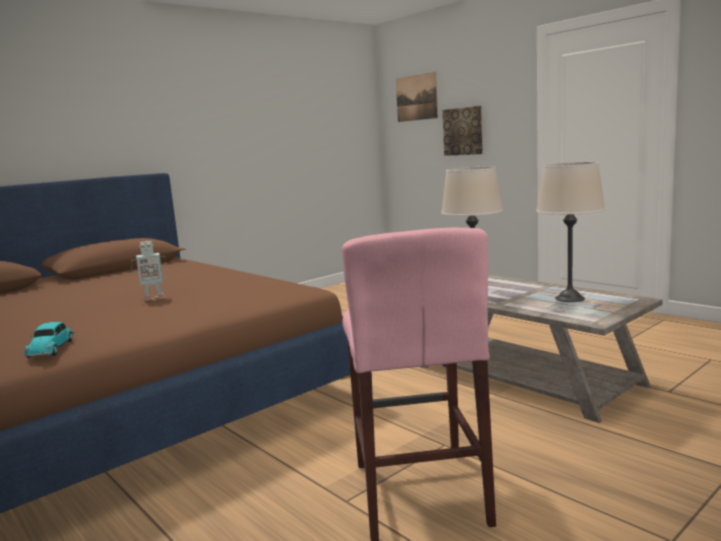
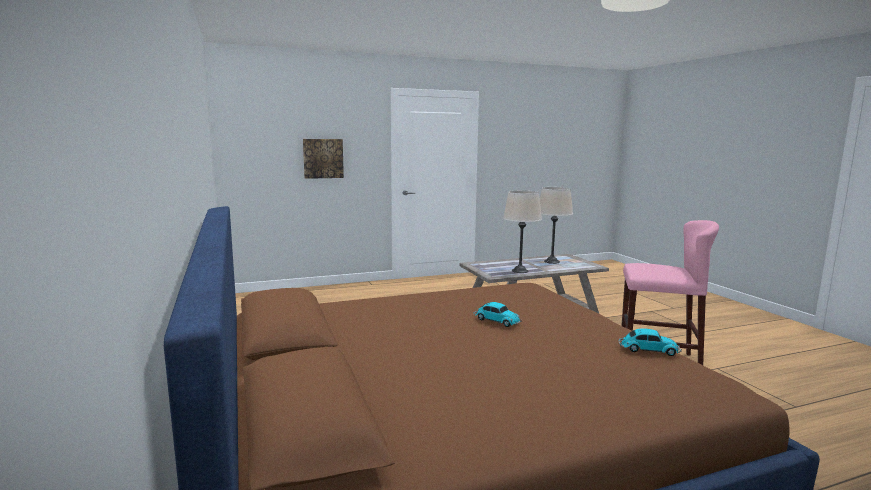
camera: 70 degrees left, 0 degrees up
toy robot [131,241,167,301] -> toy car [473,302,521,327]
picture [396,72,438,122] -> none

